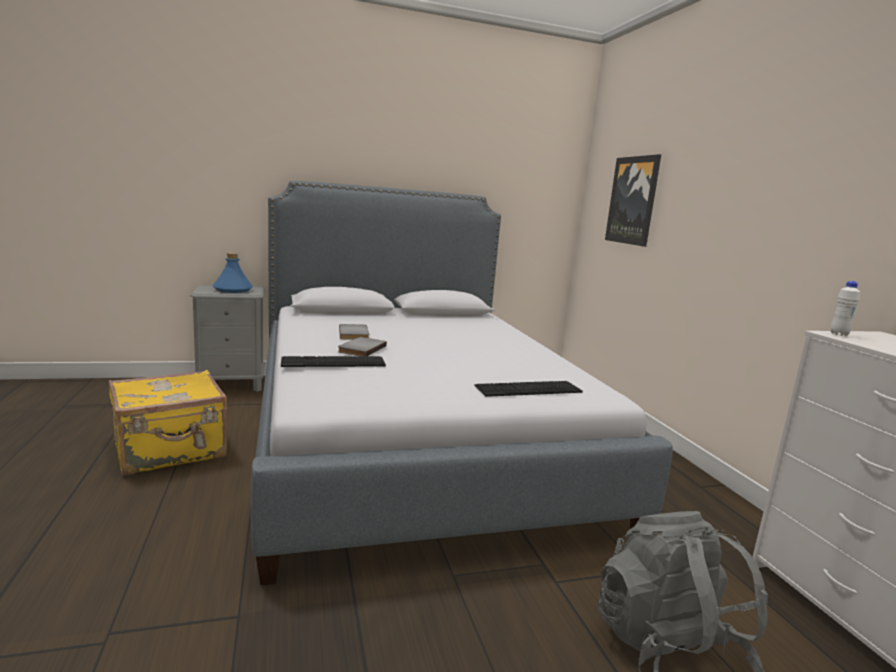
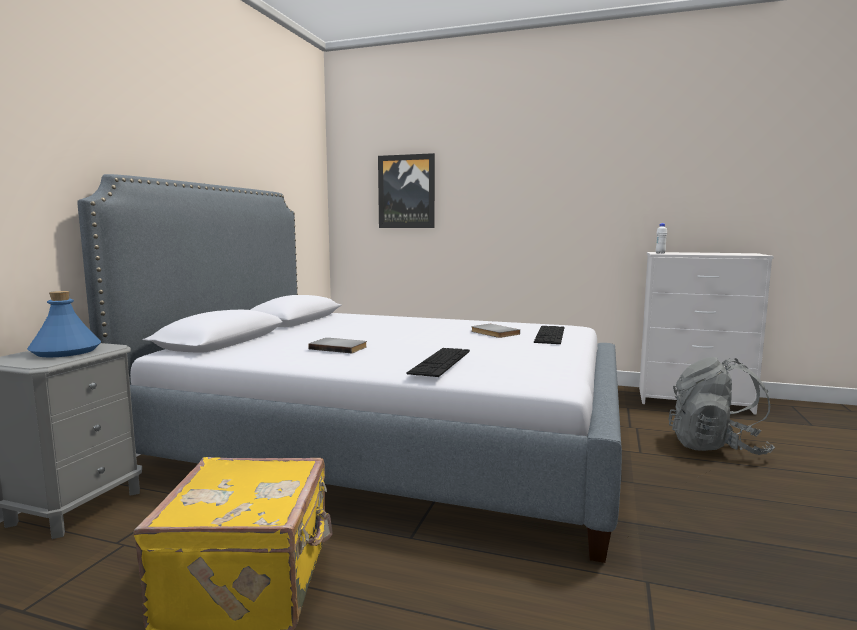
camera: 55 degrees left, 5 degrees down
grey book [338,337,387,356] -> grey book moved to [471,324,520,338]

